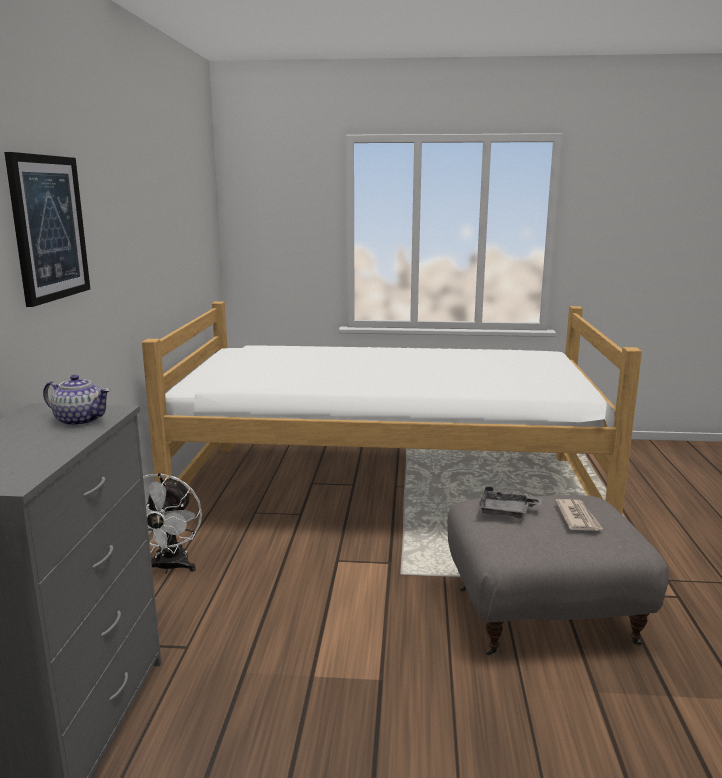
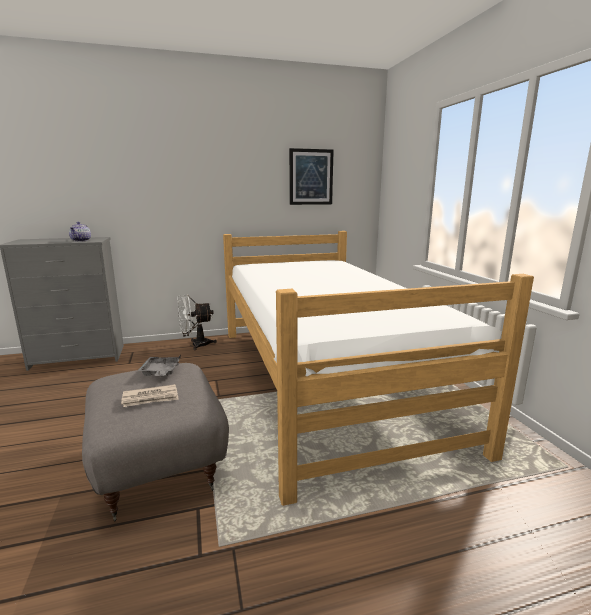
camera: 70 degrees right, 0 degrees up
picture [4,152,90,307] -> picture moved to [289,148,334,205]

